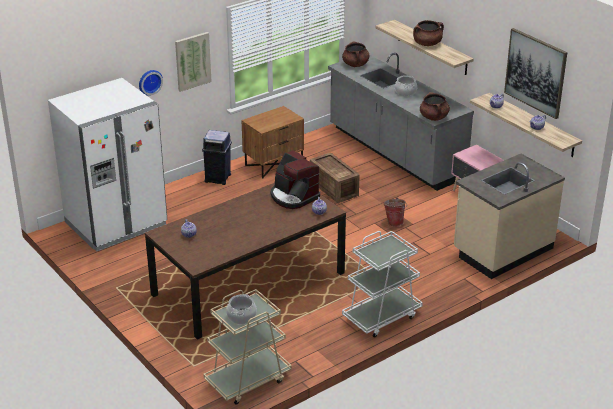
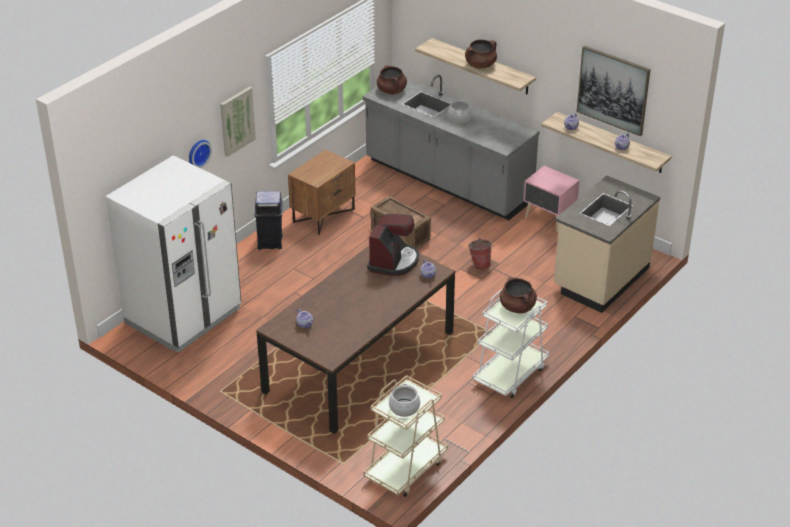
camera: 15 degrees left, 5 degrees up
coffee machine [271,150,320,209] -> coffee machine turned 105 degrees counterclockwise [367,214,419,276]
brown cooking pot [420,92,450,121] -> brown cooking pot moved to [500,277,537,314]

